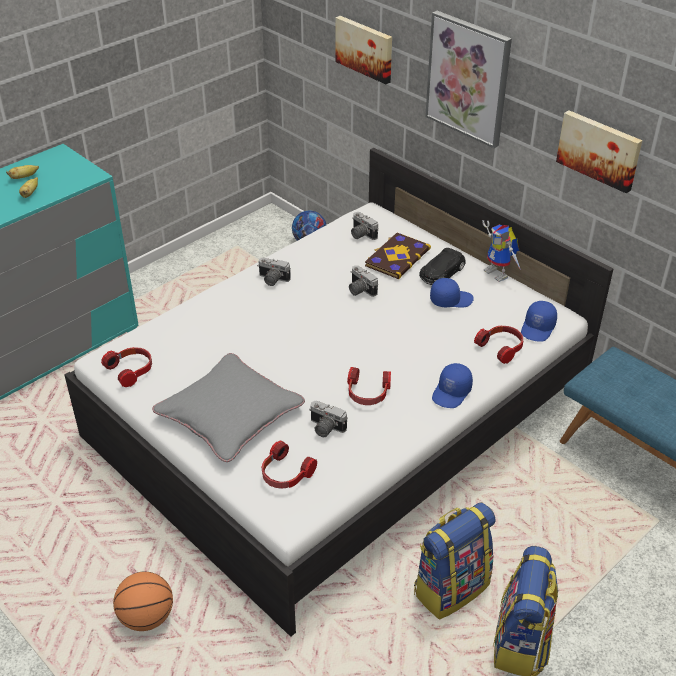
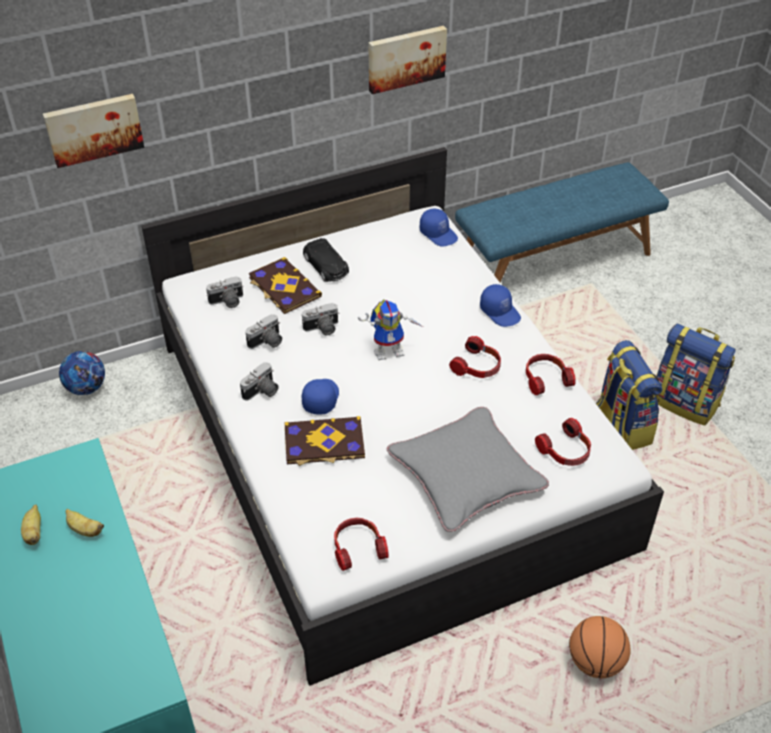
camera: 70 degrees left, 5 degrees up
camera [309,401,348,437] -> camera moved to [245,314,282,349]
picture [425,11,512,148] -> none
blue cap [430,278,474,308] -> blue cap moved to [302,379,339,415]
headphones [474,325,524,364] -> headphones moved to [526,354,576,395]
toy robot [482,220,521,282] -> toy robot moved to [358,299,423,360]
none -> book [285,416,365,466]

